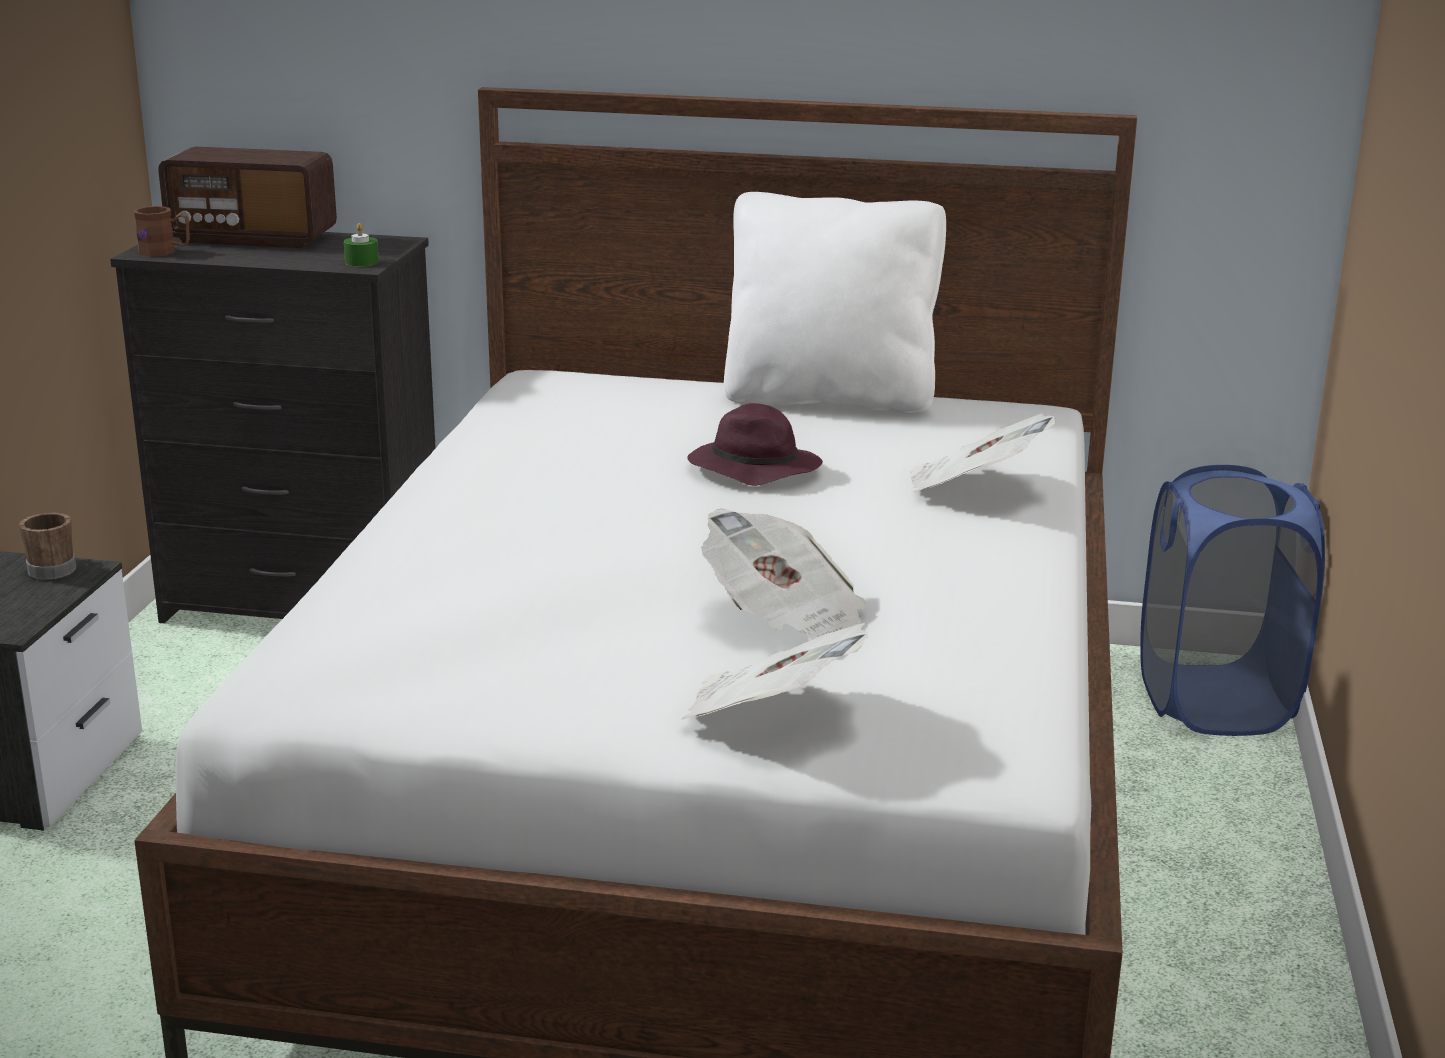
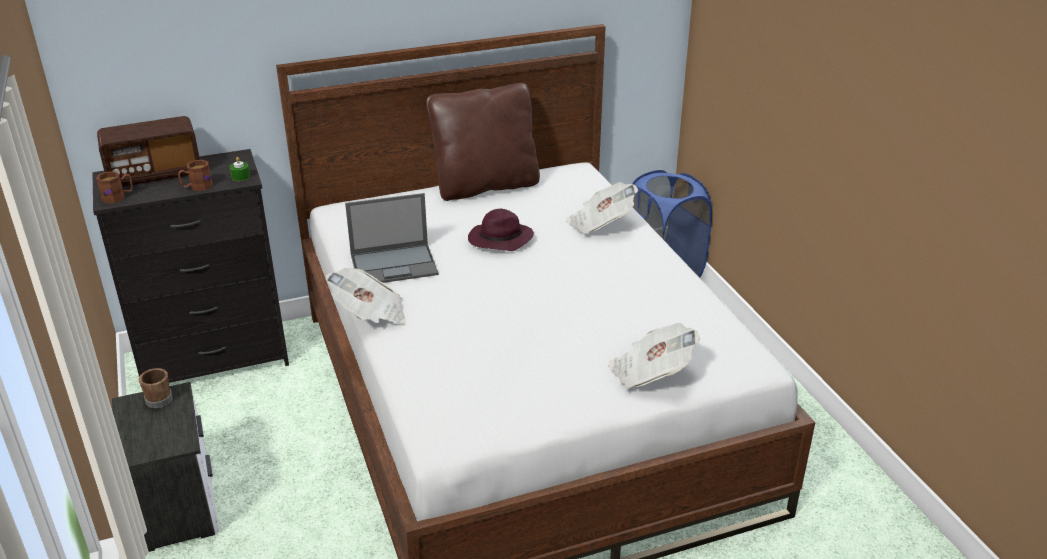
camera: 30 degrees left, 10 degrees up
newspaper [701,509,867,639] -> newspaper moved to [326,268,406,324]
white pillow [724,192,946,414] -> brown pillow [426,83,540,201]
none -> brown mug [178,160,213,191]
none -> laptop [345,193,438,283]

